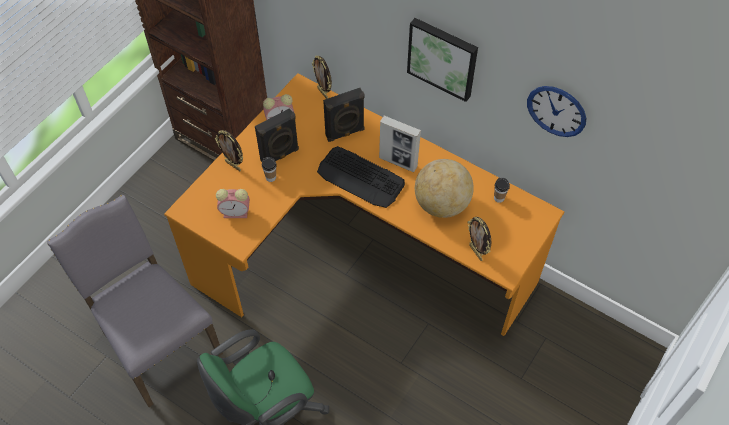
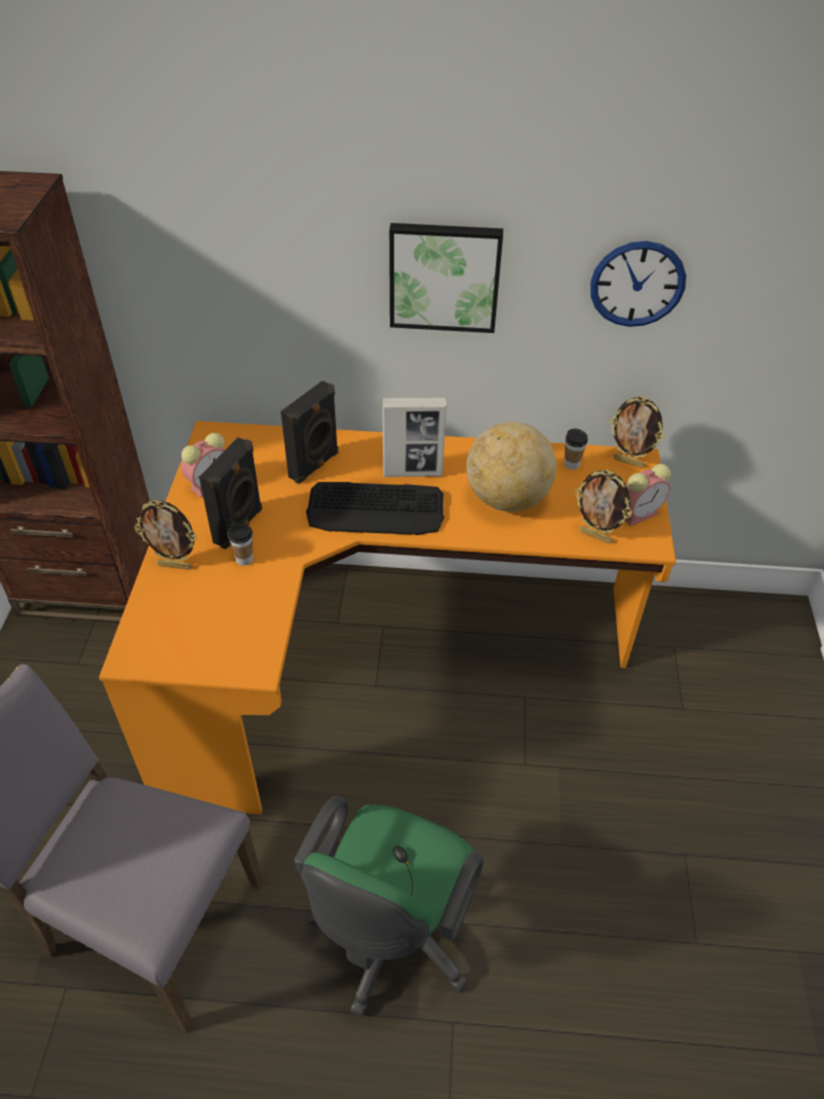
camera: 30 degrees left, 10 degrees down
alarm clock [216,189,250,218] -> alarm clock moved to [625,464,671,526]
picture frame [312,56,332,99] -> picture frame moved to [610,396,665,468]

